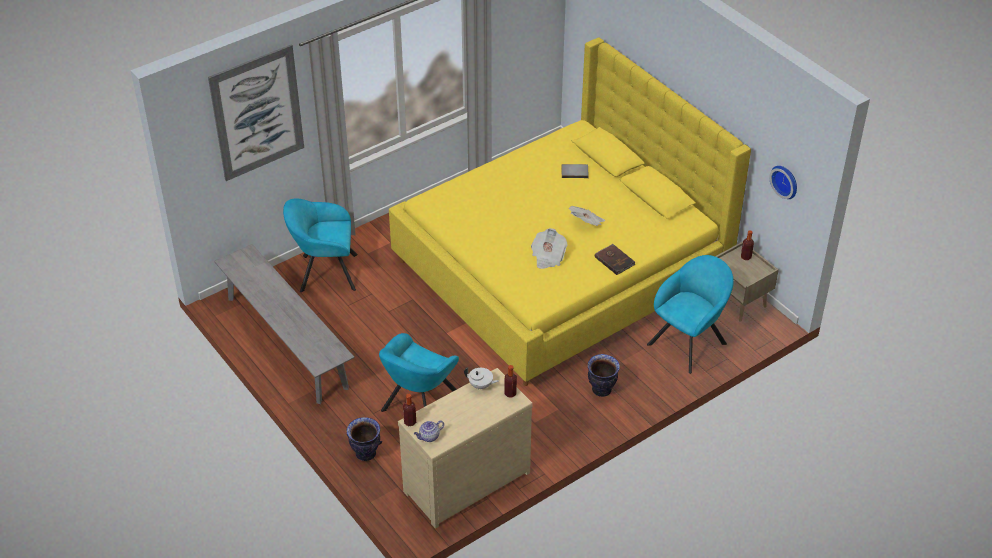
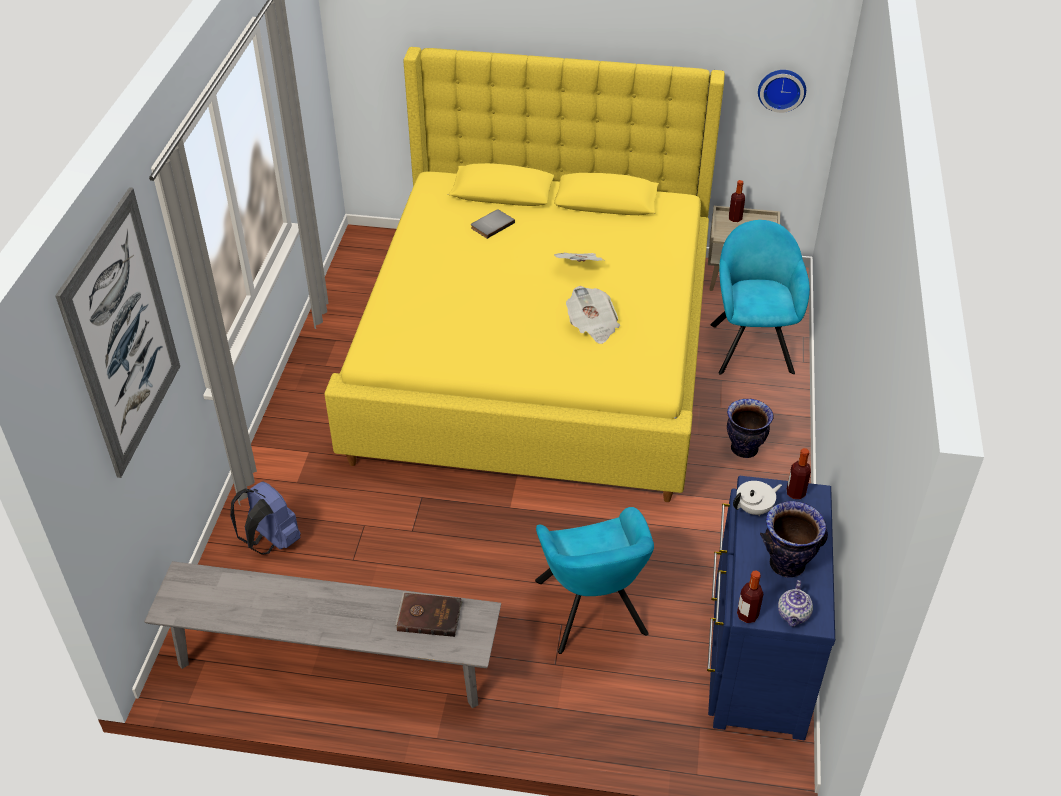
camera: 45 degrees left, 0 degrees up
turquoise armchair [283,199,358,292] -> blue backpack [230,482,301,555]
vase [346,417,382,461] -> vase moved to [760,501,828,578]
beige dresser [398,368,533,529] -> blue dresser [707,476,835,740]
brown book [595,244,635,275] -> brown book moved to [395,592,463,637]

